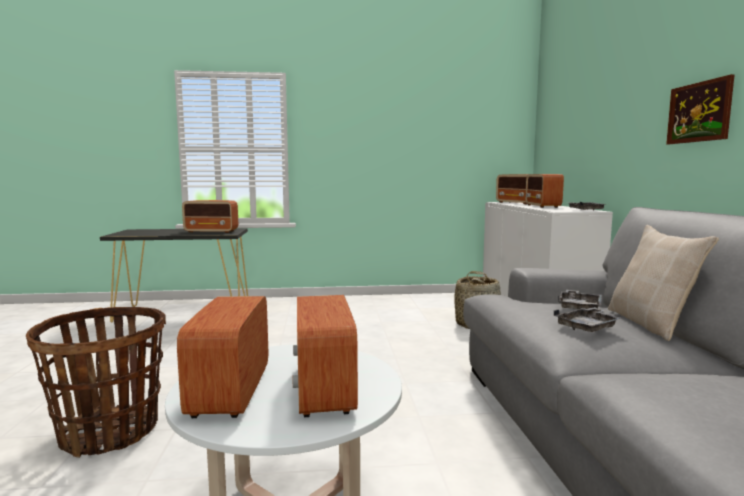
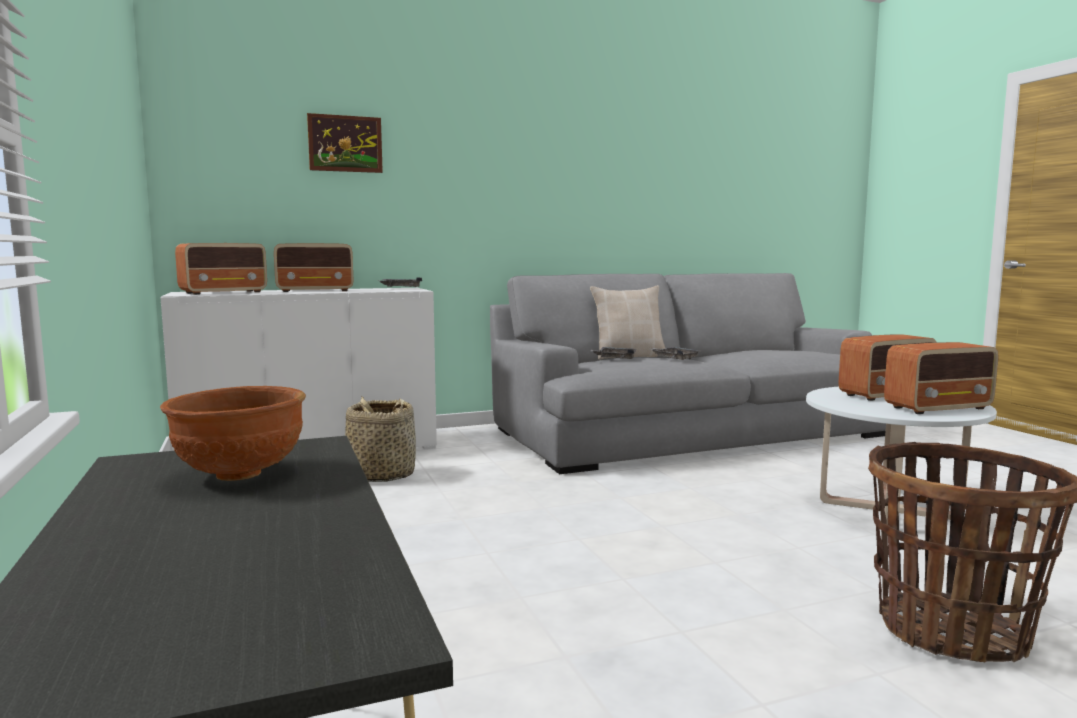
camera: 105 degrees left, 0 degrees up
radio [182,200,238,233] -> brown bowl [160,386,306,481]
picture [666,74,735,144] -> picture moved to [307,113,383,173]

